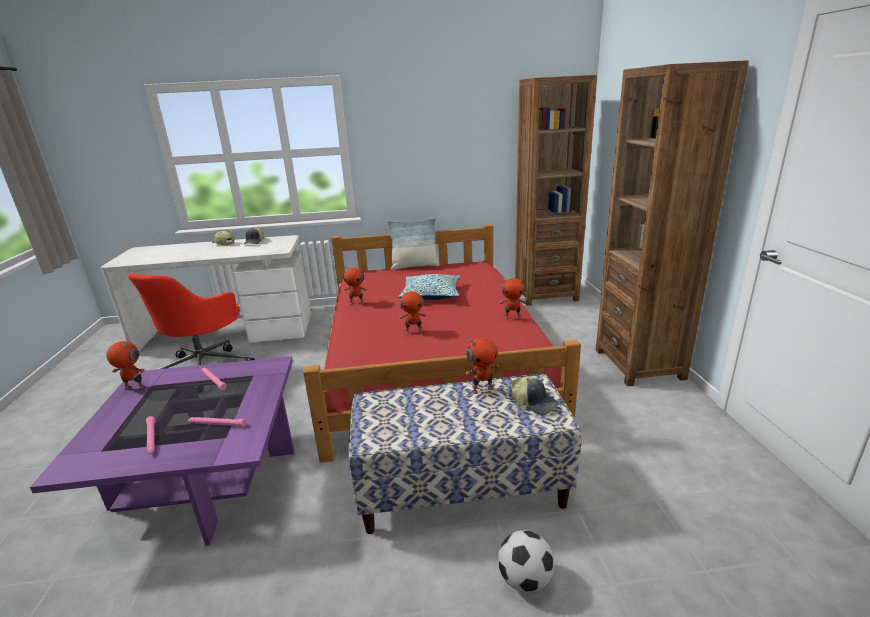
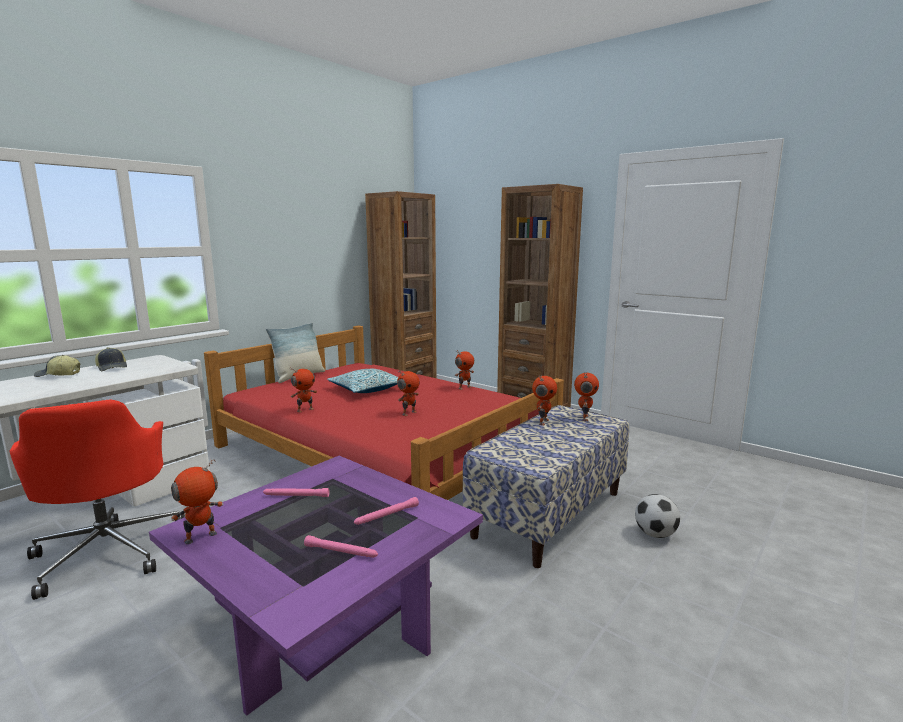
camera: 45 degrees left, 10 degrees down
cap [511,377,559,415] -> toy robot [574,372,599,421]

